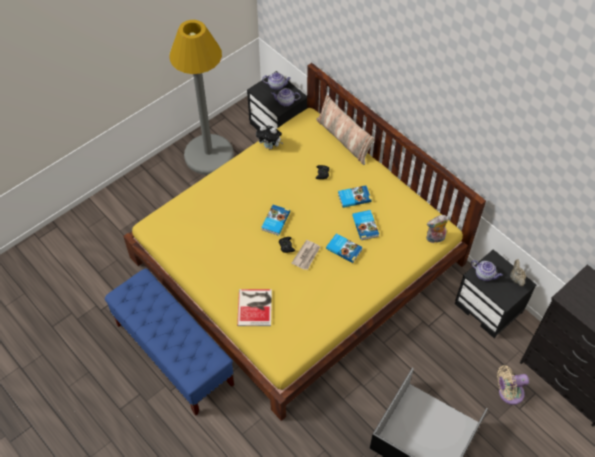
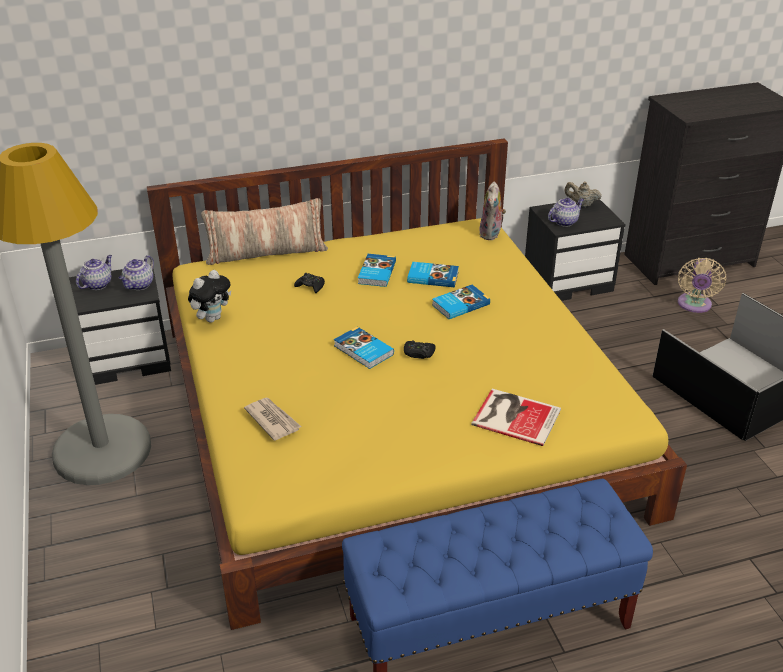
camera: 65 degrees left, 20 degrees down
newspaper [291,240,320,270] -> newspaper moved to [244,398,301,441]

